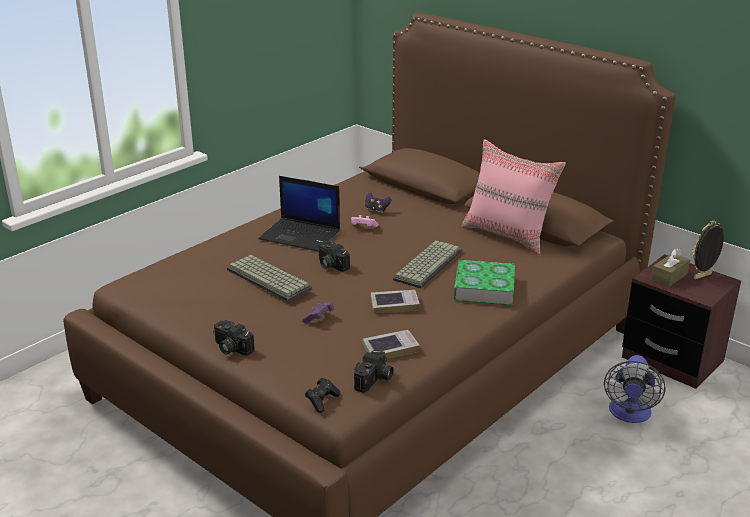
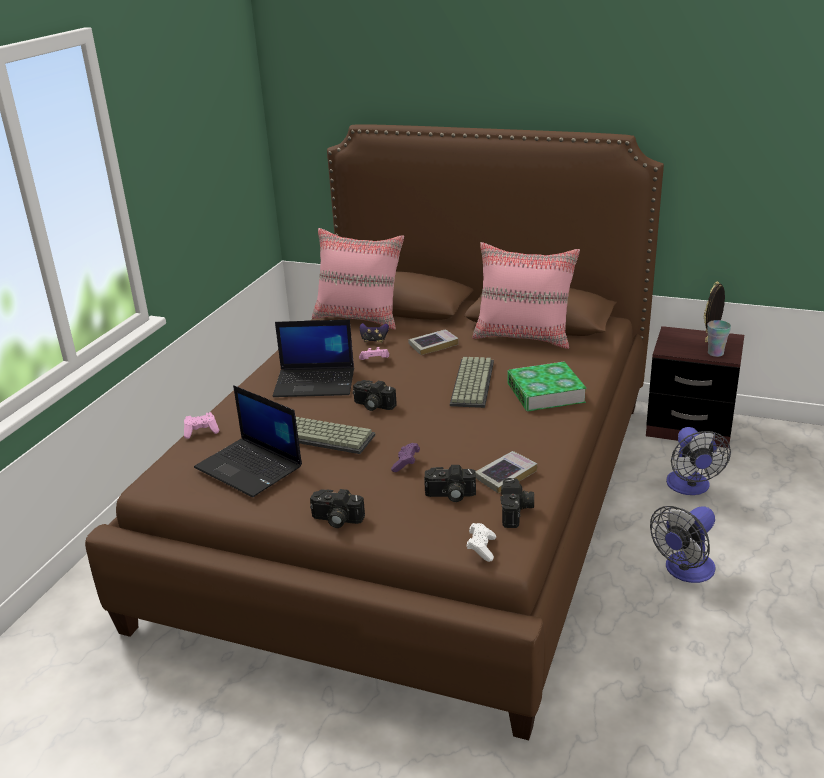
camera: 20 degrees left, 0 degrees up
black game controller [305,378,341,413] -> white game controller [467,523,496,562]
book [371,290,420,313] -> book moved to [409,329,458,355]
brown tissue box [651,249,690,287] -> none
none -> pink game controller [184,412,219,439]
none -> laptop [194,385,302,497]
none -> pink pillow [312,228,404,330]
none -> camera [424,465,476,502]
none -> fan [650,506,715,583]
none -> cup [707,320,731,357]

